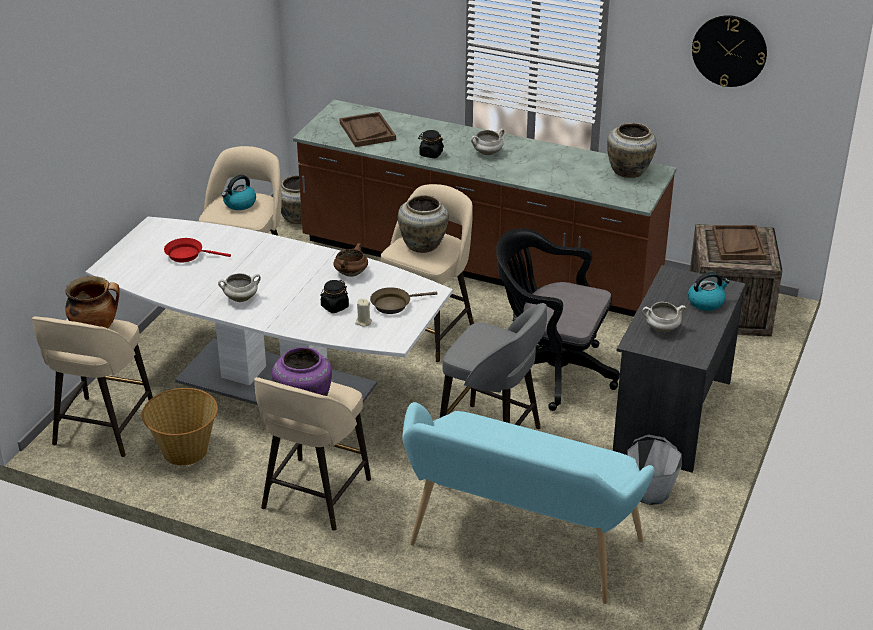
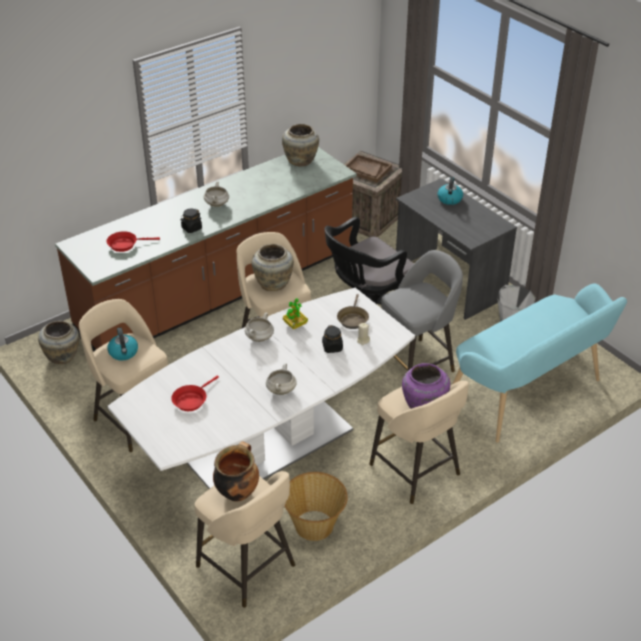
camera: 60 degrees left, 5 degrees up
brown cooking pot [334,243,368,277] -> potted plant [283,298,308,330]
brown tray [340,112,396,147] -> red frying pan [107,231,160,252]
white cooking pot [642,302,686,332] -> white cooking pot moved to [245,313,274,342]
wall clock [692,15,767,87] -> none

